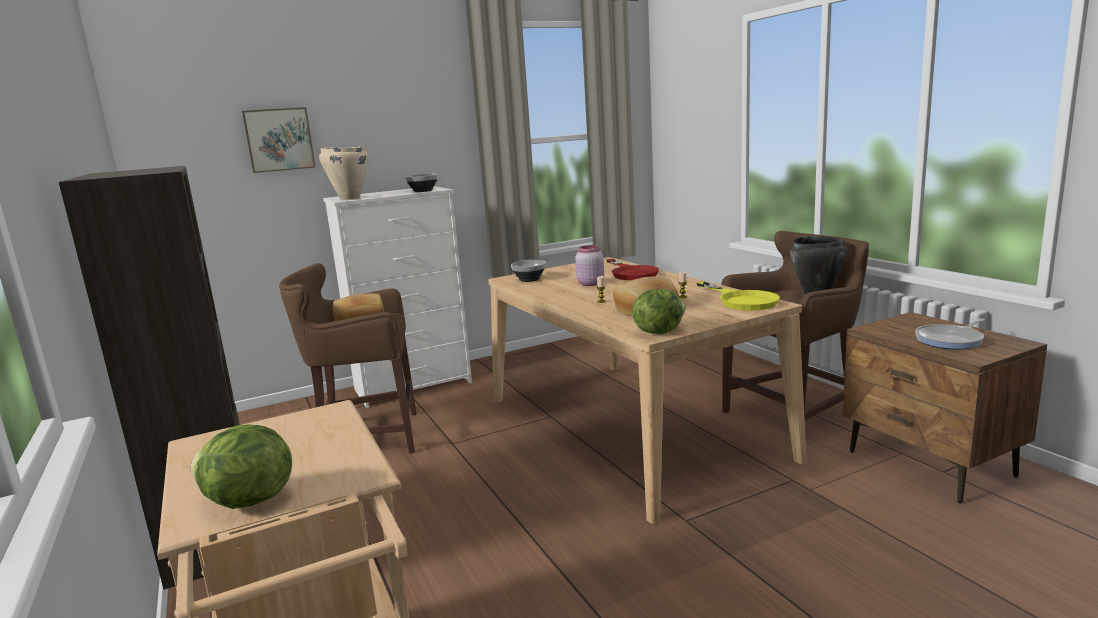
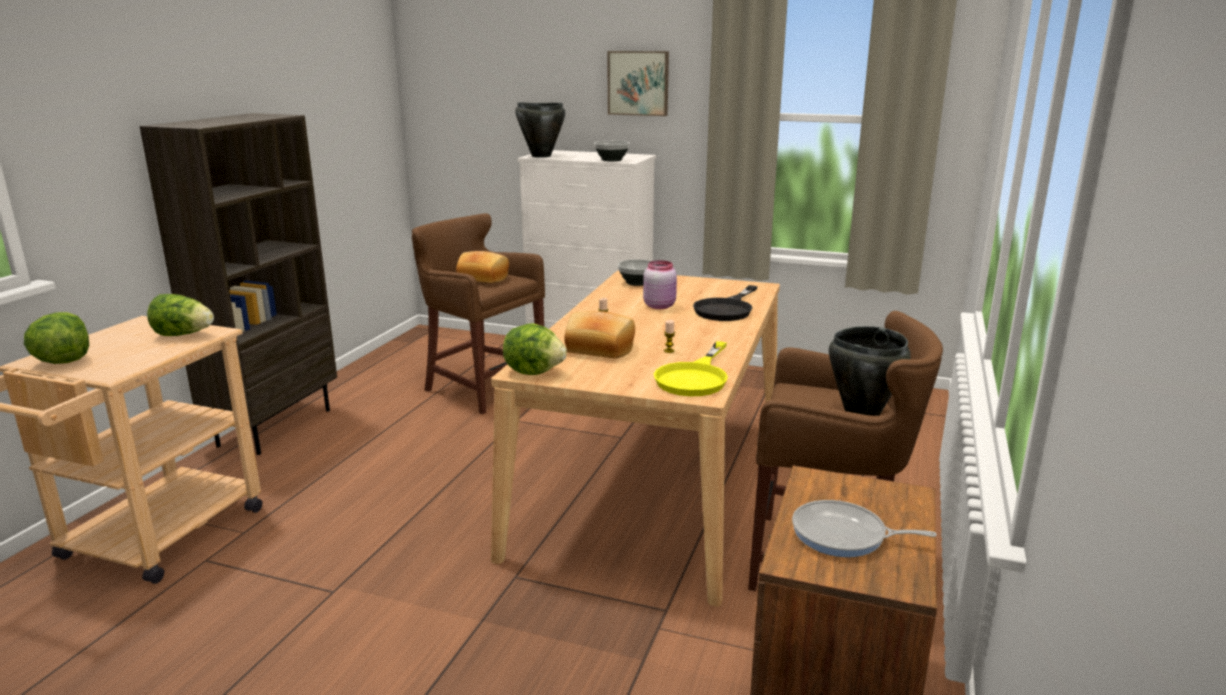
camera: 45 degrees right, 5 degrees up
picture [242,107,316,173] -> picture moved to [608,51,669,116]
beige cooking pot [319,146,369,200] -> black cooking pot [515,102,565,158]
red frying pan [607,259,659,280] -> black frying pan [693,285,758,321]
none -> lettuce [147,294,214,336]

